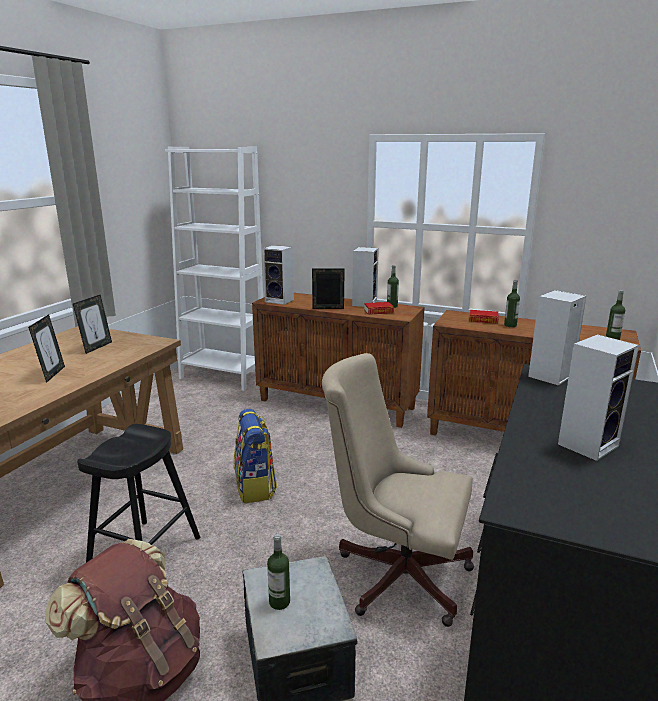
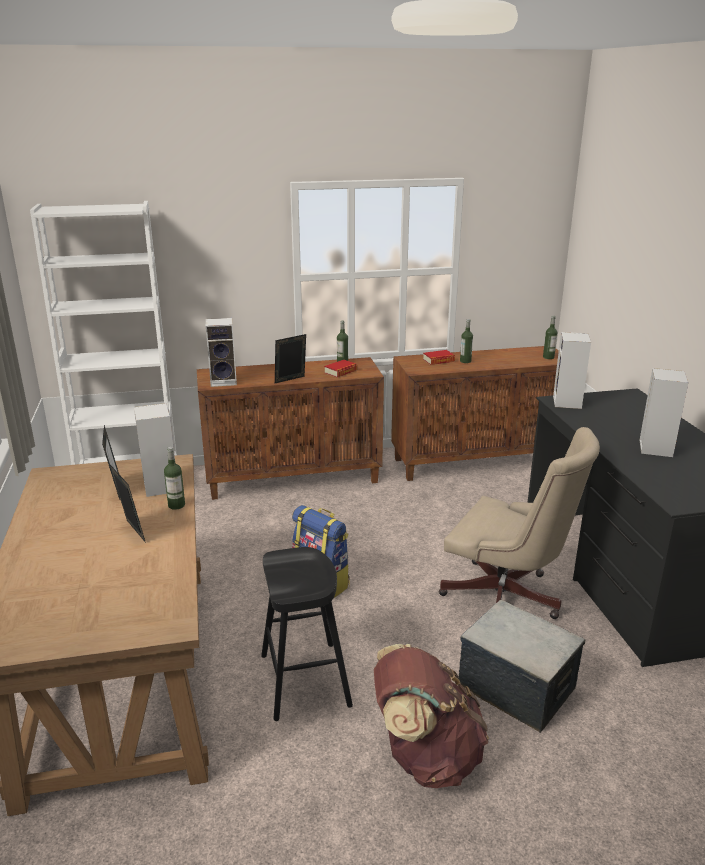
camera: 35 degrees left, 5 degrees up
bottle [267,534,290,610] -> bottle moved to [164,447,185,510]
beige office chair [322,353,474,627] -> beige office chair turned 135 degrees counterclockwise [439,427,600,619]
speaker [352,247,379,307] -> speaker moved to [134,403,175,497]

